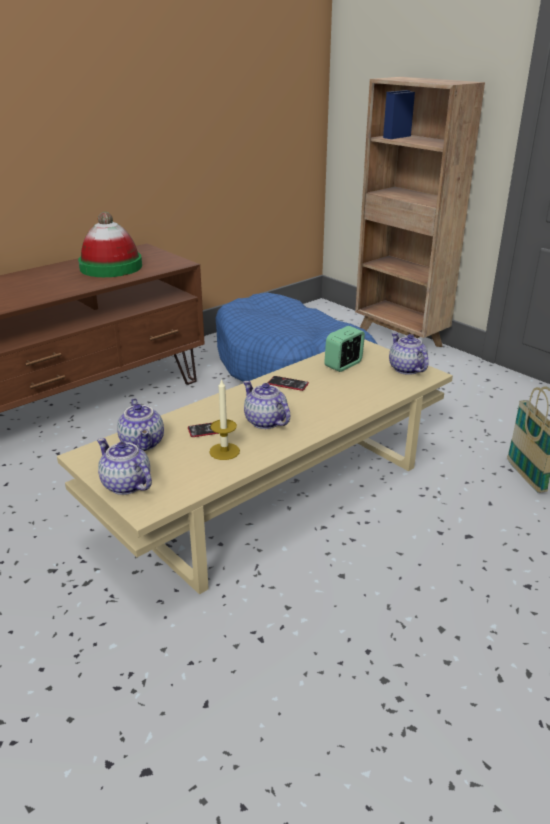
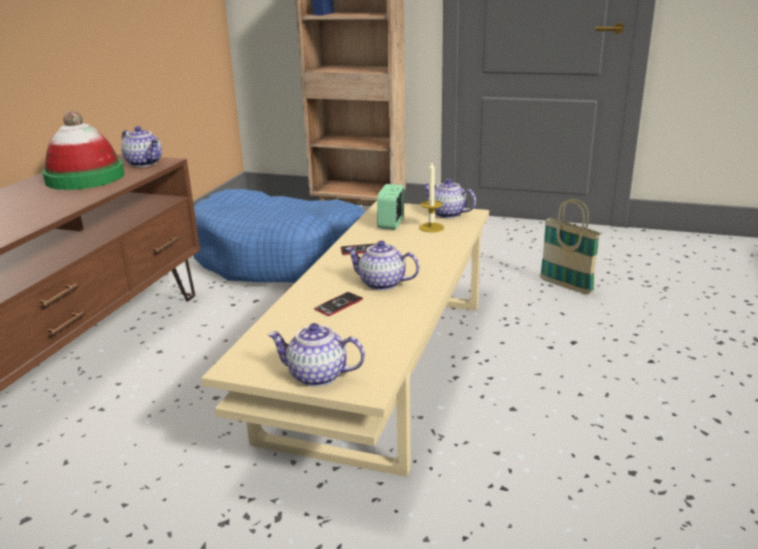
camera: 30 degrees left, 5 degrees down
teapot [117,398,164,451] -> teapot moved to [121,126,162,167]
candle [209,378,240,460] -> candle moved to [419,162,444,232]

